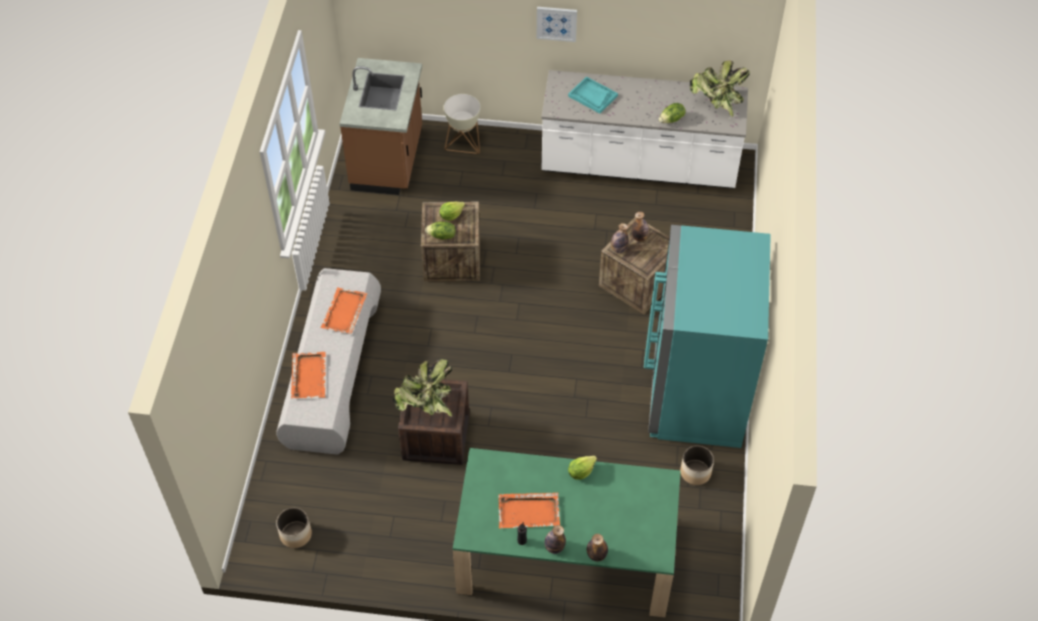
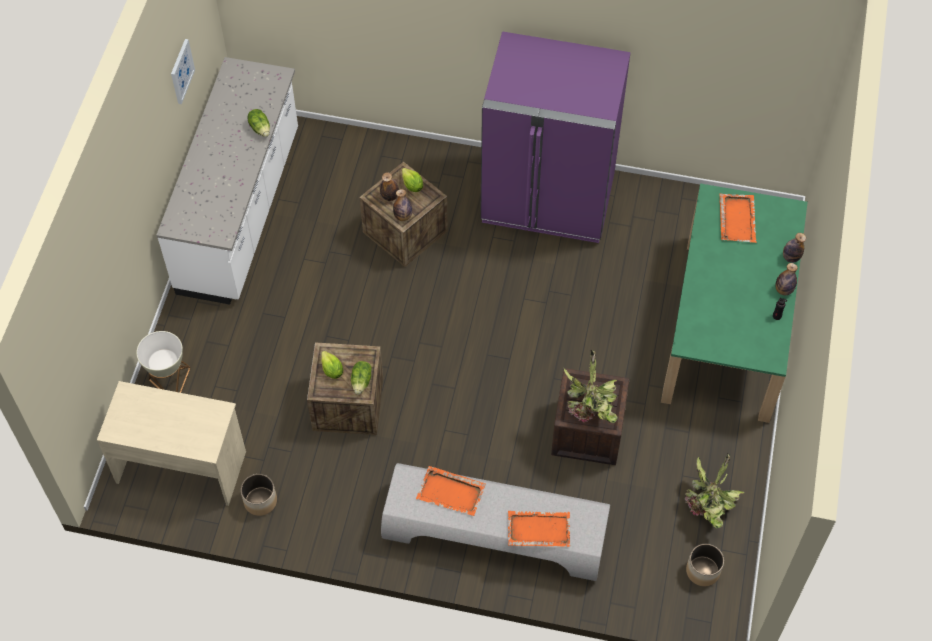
camera: 85 degrees left, 5 degrees up
brown counter [340,58,422,195] -> beige desk [97,381,246,506]
orange tray [498,493,560,529] -> orange tray moved to [719,193,757,243]
picture [537,7,577,42] -> picture moved to [171,39,195,104]
turquoise tray [568,77,618,113] -> none
lettuce [568,456,597,480] -> lettuce moved to [402,168,423,192]
turquoise fridge [644,225,771,448] -> purple fridge [480,31,631,243]
planter [680,445,714,485] -> planter moved to [241,474,277,516]
potted plant [690,61,750,117] -> potted plant moved to [685,453,744,529]

